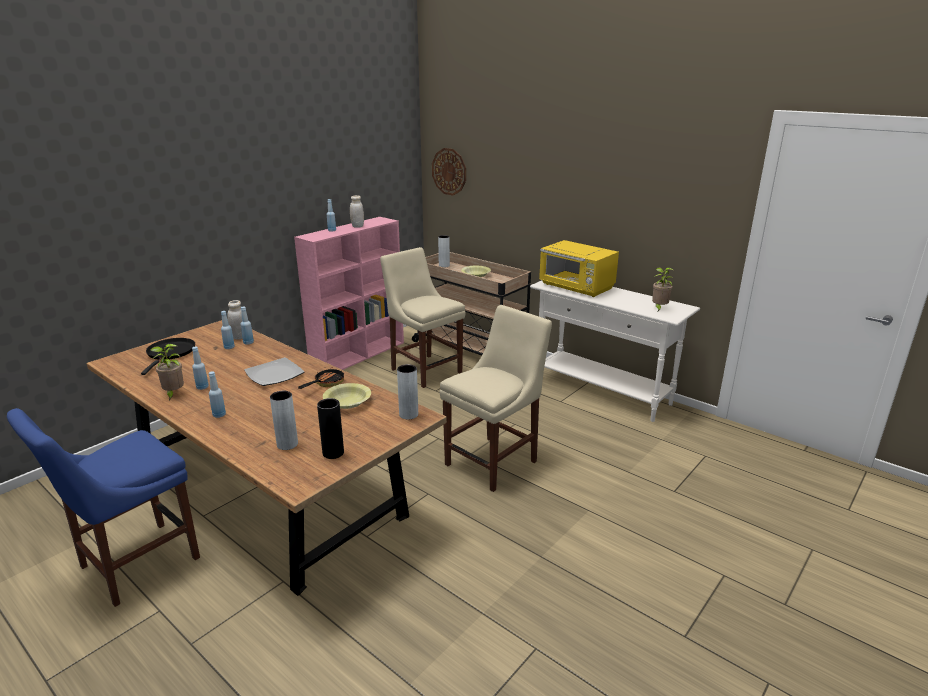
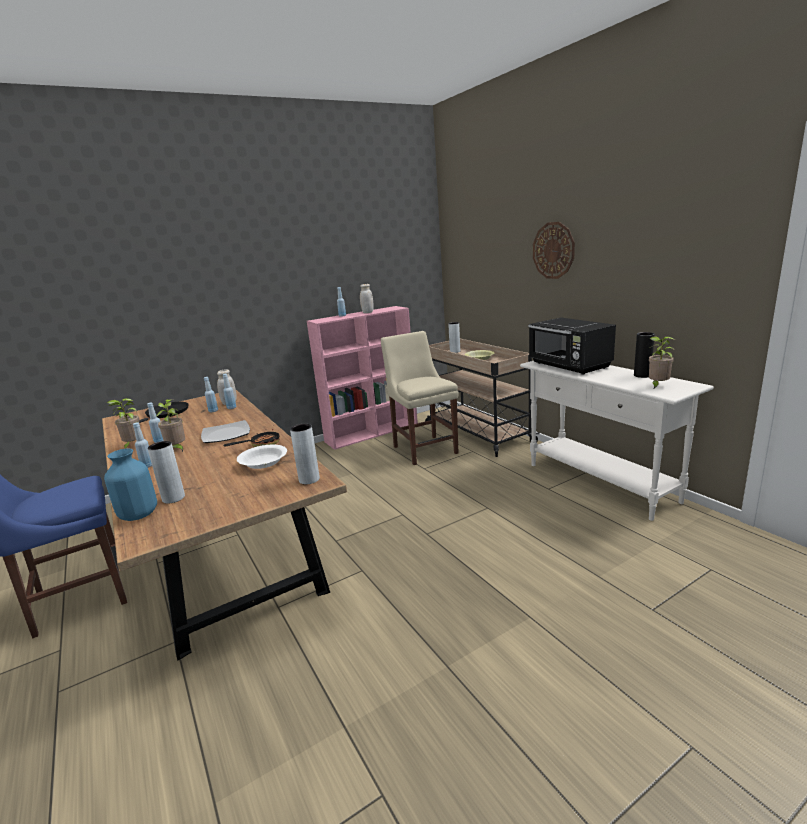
camera: 20 degrees right, 5 degrees down
black vase [317,398,344,459] -> black vase moved to [634,332,655,378]
yellow bowl [323,383,371,409] -> white bowl [237,445,287,469]
wall clock [432,148,466,196] -> wall clock moved to [533,222,575,279]
beige chair [440,305,552,492] -> none
yellow microwave [539,240,619,297] -> black microwave [528,317,616,375]
none -> blue vase [104,448,157,521]
none -> potted plant [157,399,185,452]

